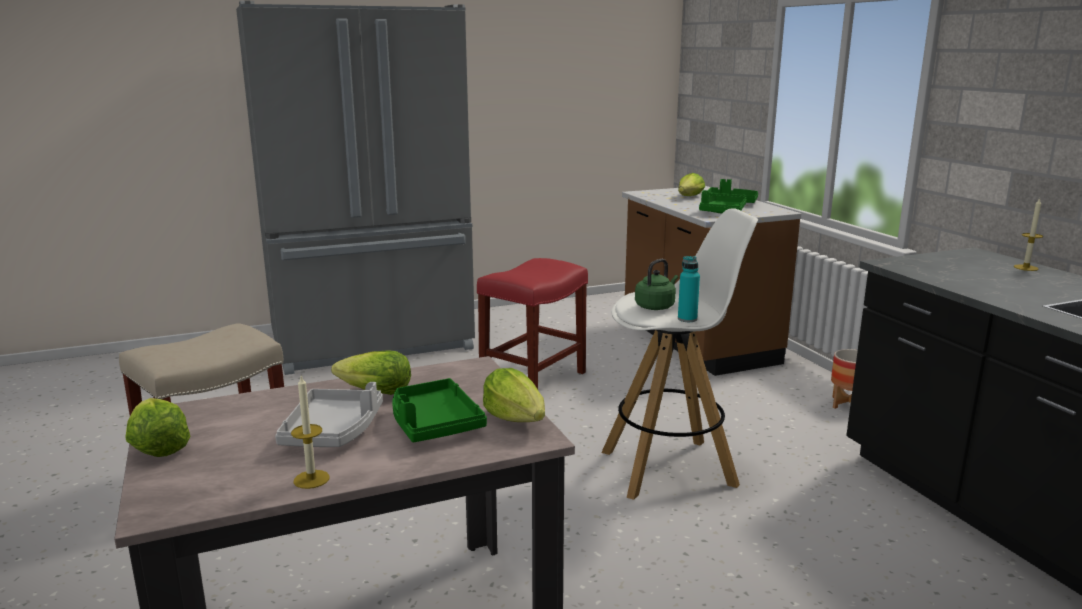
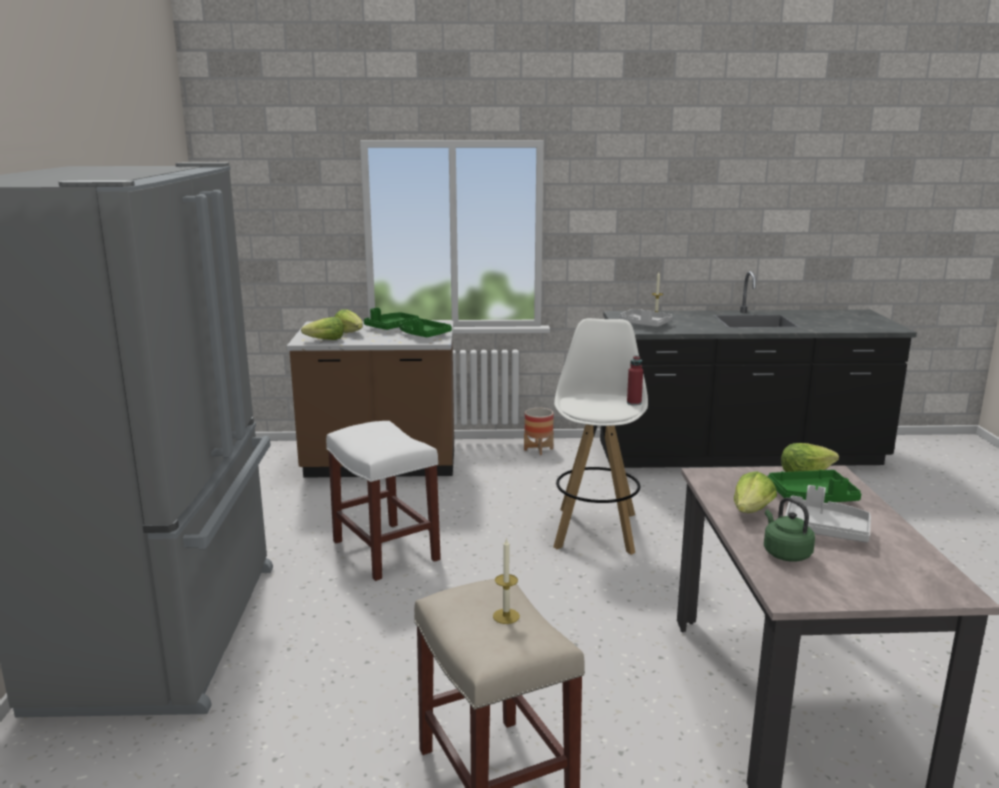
camera: 70 degrees left, 0 degrees up
lettuce [125,398,190,457] -> lettuce moved to [301,317,344,340]
candle [291,376,329,489] -> candle moved to [493,538,520,624]
red stool [477,258,588,389] -> white stool [326,421,441,581]
green kettle [635,259,678,310] -> green kettle moved to [764,497,815,562]
turquoise bottle [678,256,700,322] -> red bottle [627,356,643,406]
none -> grey tray [620,309,673,327]

